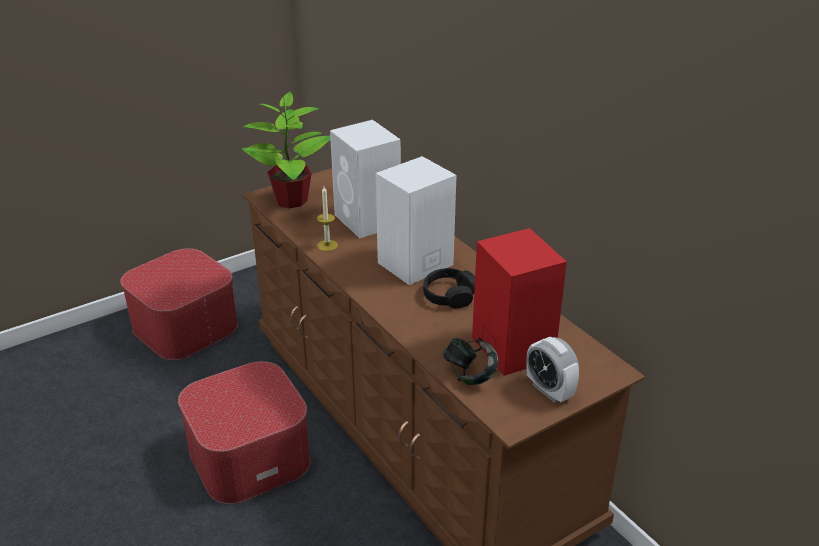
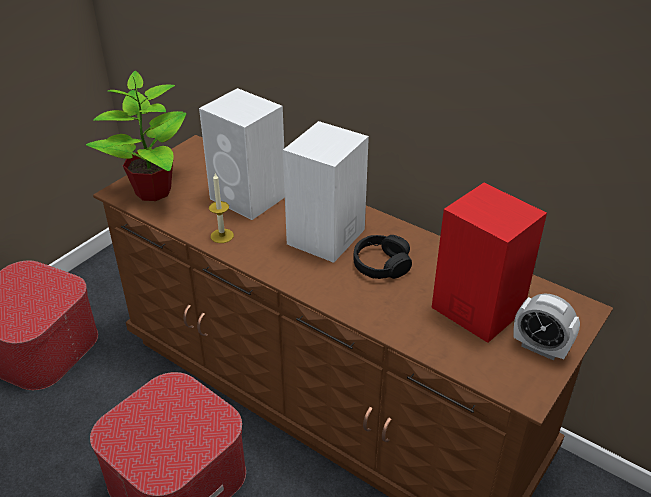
camera: 20 degrees left, 5 degrees up
headphones [443,338,498,385] -> none

